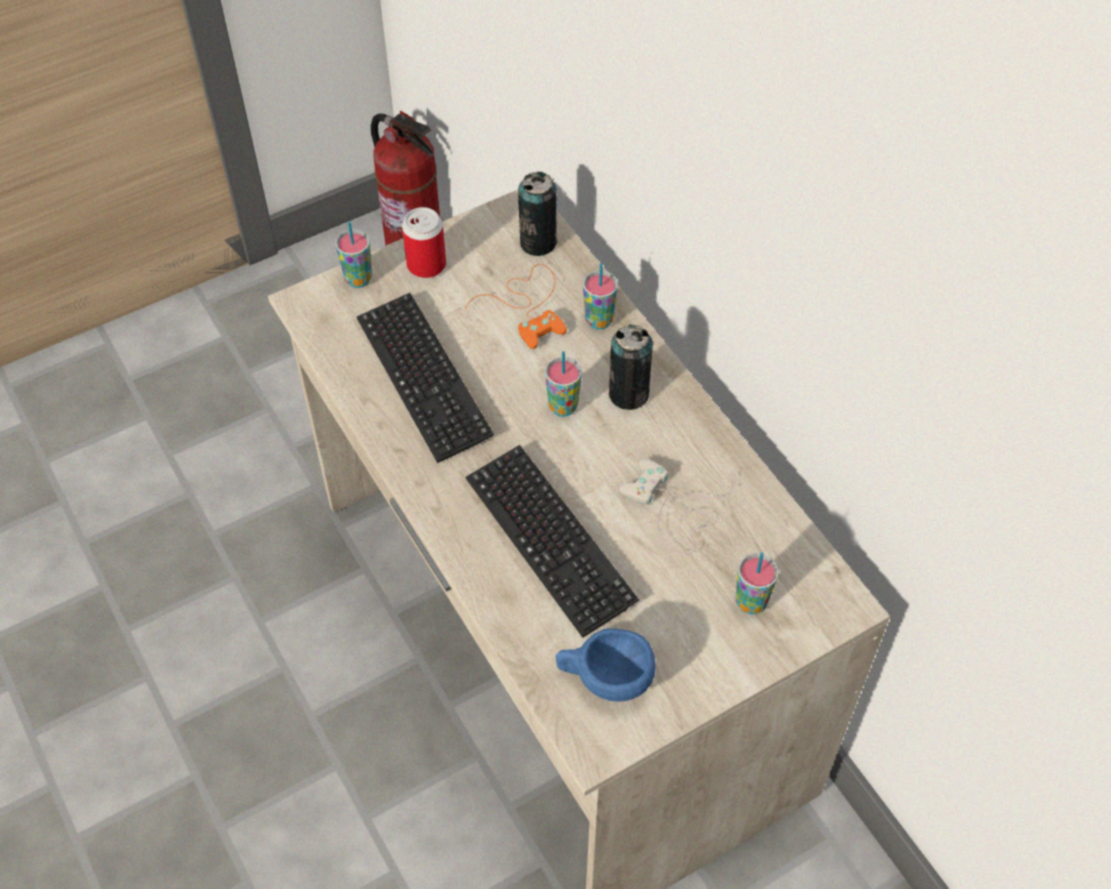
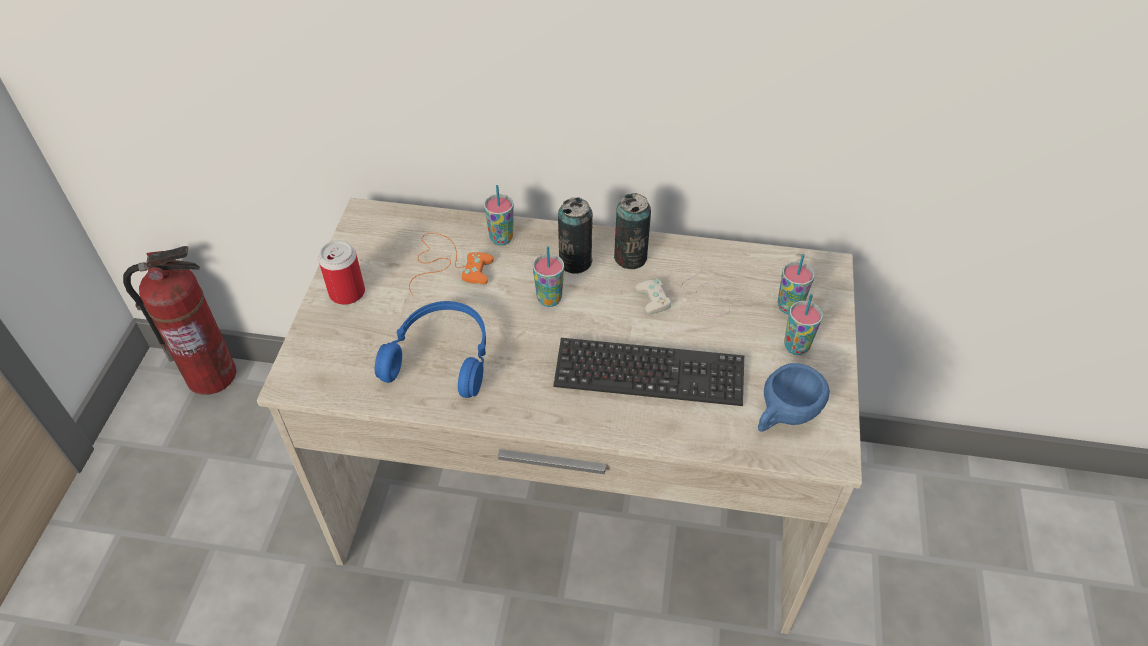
camera: 50 degrees left, 5 degrees down
cup [335,221,372,288] -> cup moved to [784,294,823,355]
keyboard [357,293,494,463] -> blue headphones [375,301,486,398]
can [518,172,558,256] -> can moved to [614,193,651,269]

